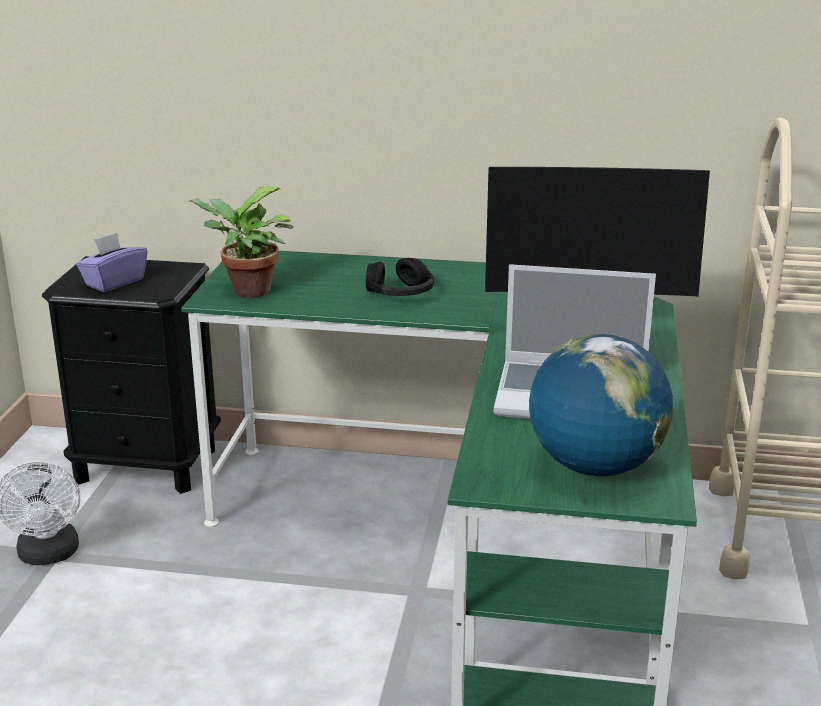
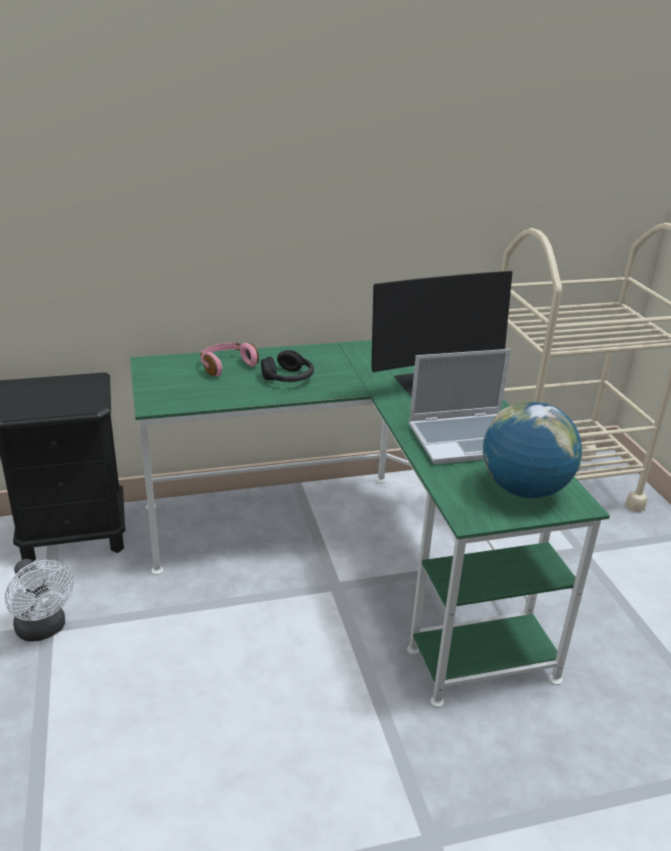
camera: 25 degrees left, 5 degrees up
purple tissue box [76,233,148,292] -> none
potted plant [187,187,294,298] -> none
none -> pink headphones [200,342,259,376]

